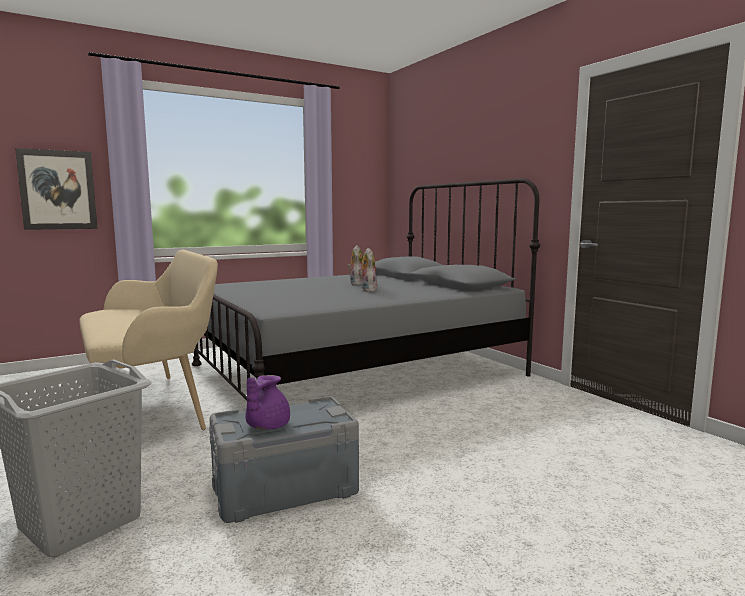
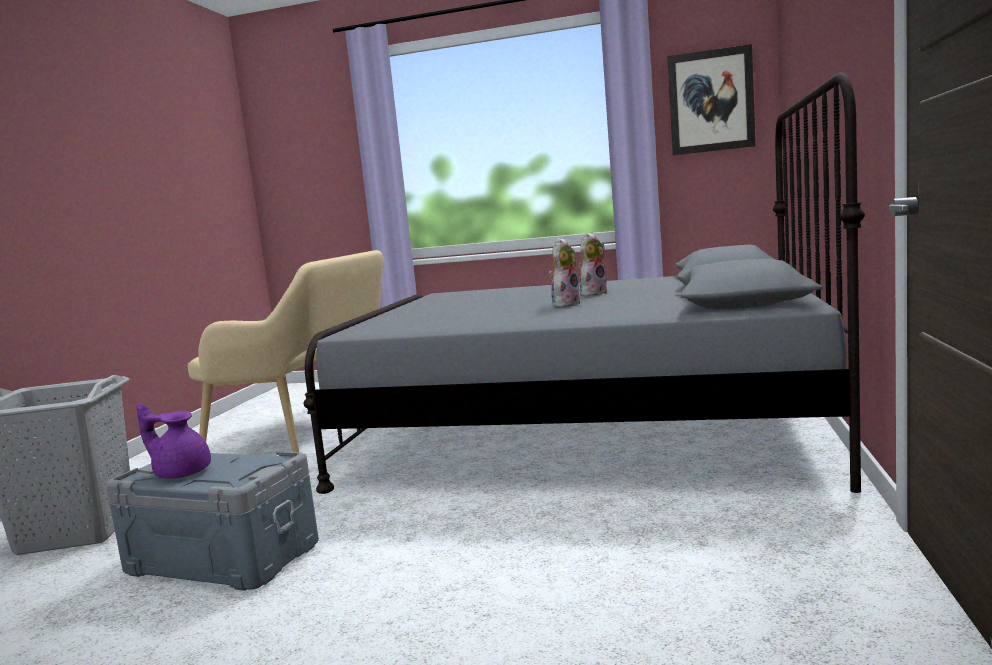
camera: 45 degrees right, 0 degrees up
picture [15,148,98,230] -> picture moved to [667,44,756,156]
purple teapot [245,375,290,430] -> purple teapot turned 45 degrees clockwise [136,403,211,479]

